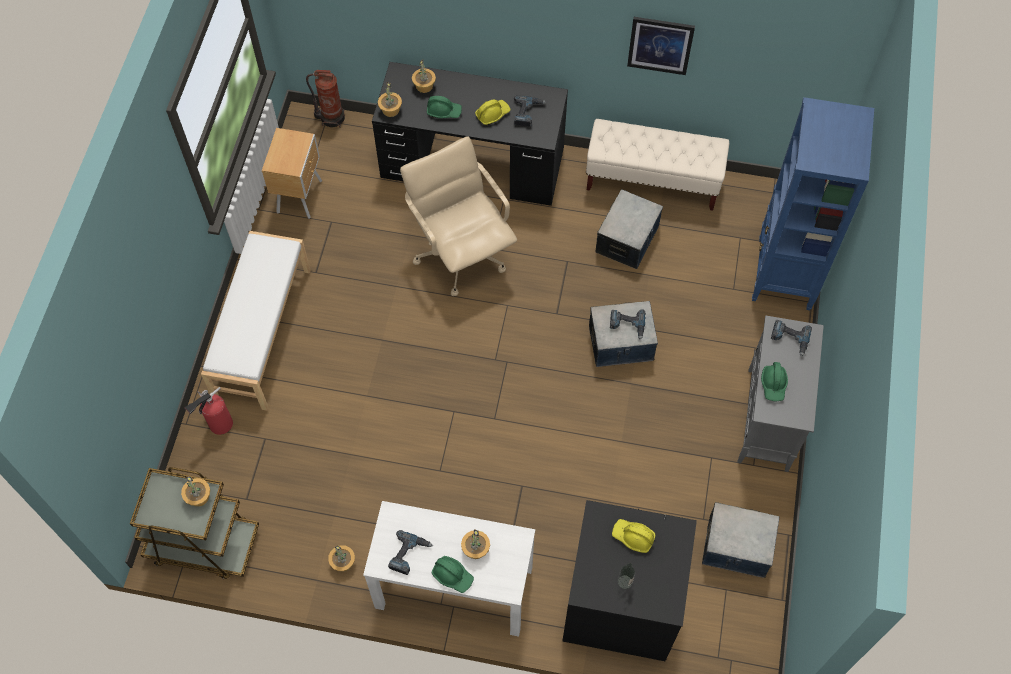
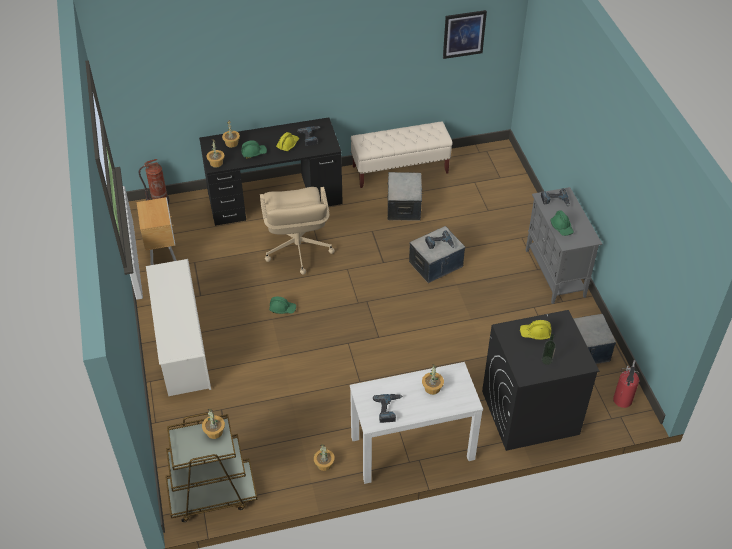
camera: 25 degrees left, 15 degrees down
fire extinguisher [184,387,233,435] -> fire extinguisher moved to [613,360,639,408]
white bench [201,231,311,411] -> white shoe rack [146,259,211,396]
beige office chair [400,136,517,296] -> beige office chair turned 135 degrees counterclockwise [260,187,335,275]
green hard hat [432,556,474,593] -> green hard hat moved to [269,297,296,314]
picture [627,17,695,75] -> picture moved to [443,10,487,59]
blue bookcase [752,97,874,310] -> none

